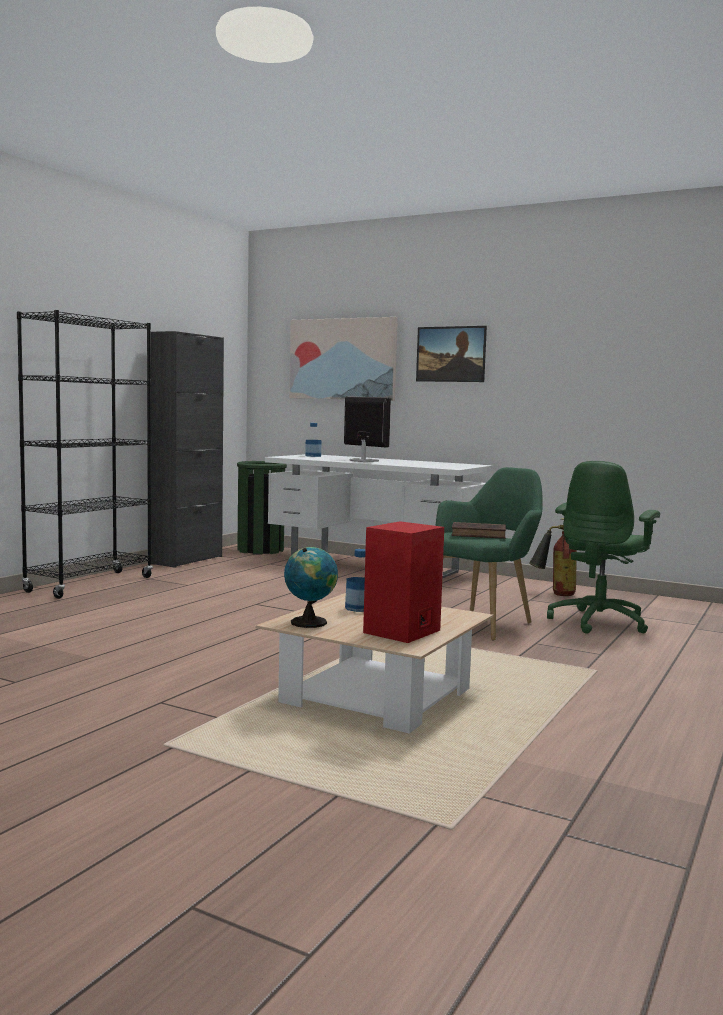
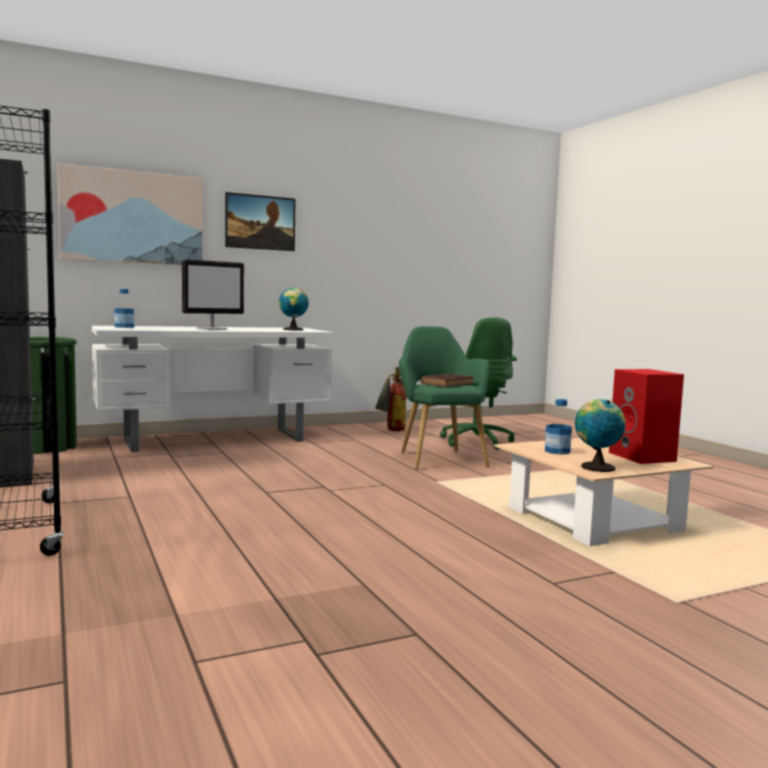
camera: 55 degrees left, 0 degrees up
monitor [344,397,391,462] -> monitor turned 150 degrees clockwise [182,259,244,330]
none -> globe [279,287,309,331]

